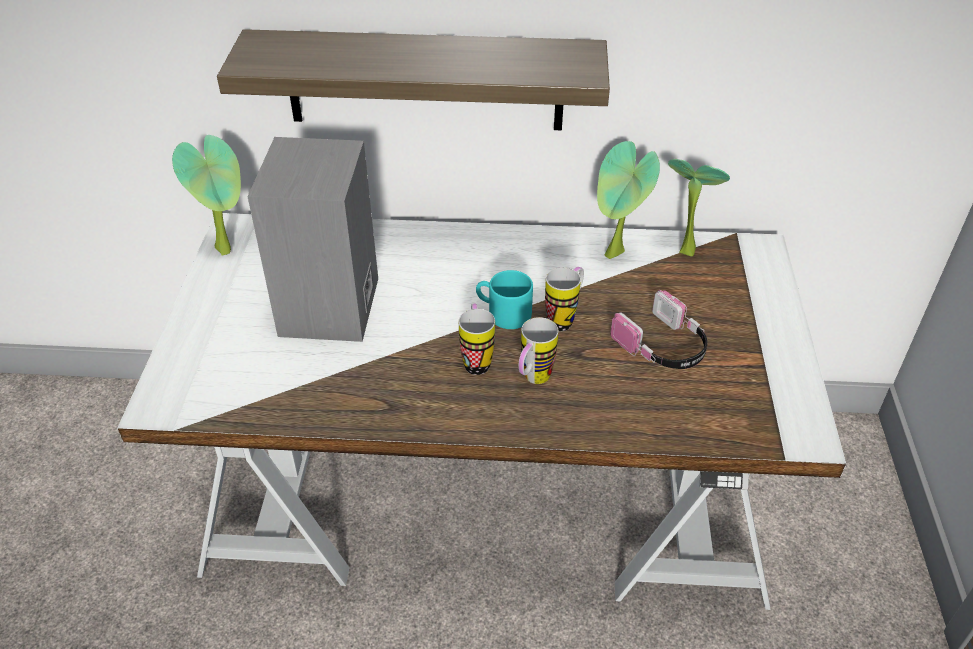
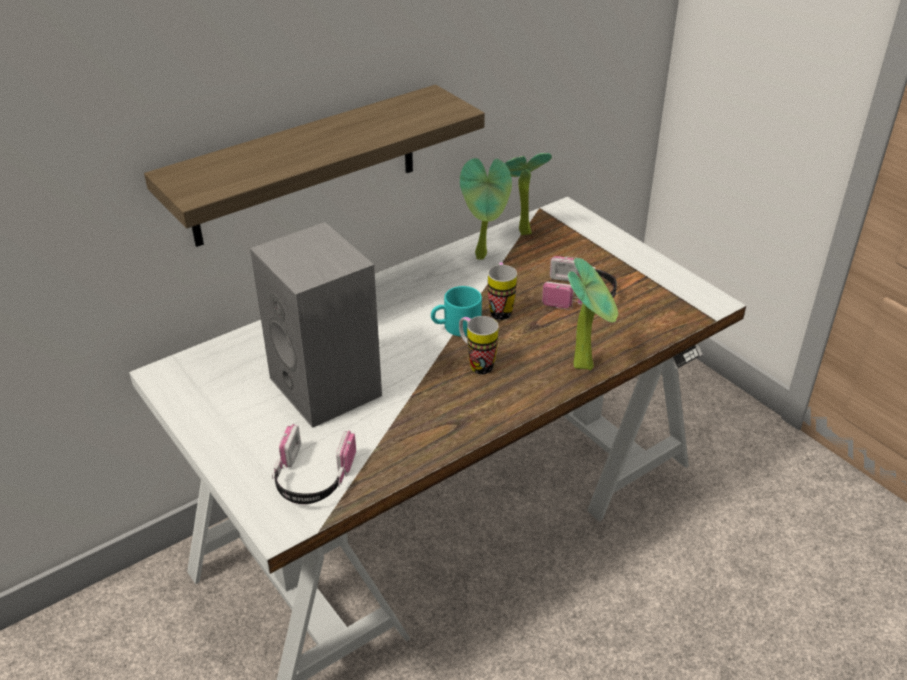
camera: 40 degrees left, 5 degrees down
potted plant [172,135,241,256] -> potted plant moved to [568,258,618,371]
mug [519,317,558,384] -> none
none -> headphones [272,424,356,504]

